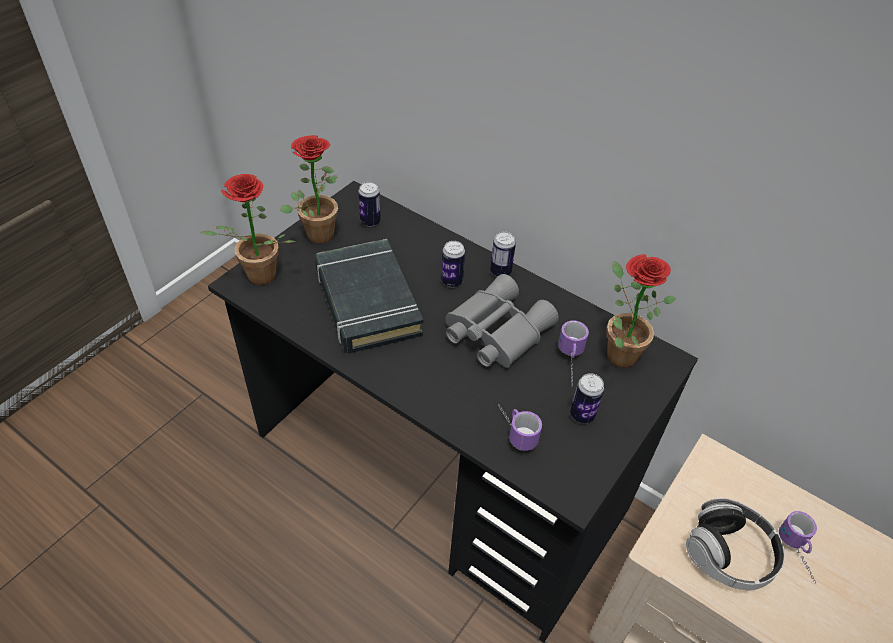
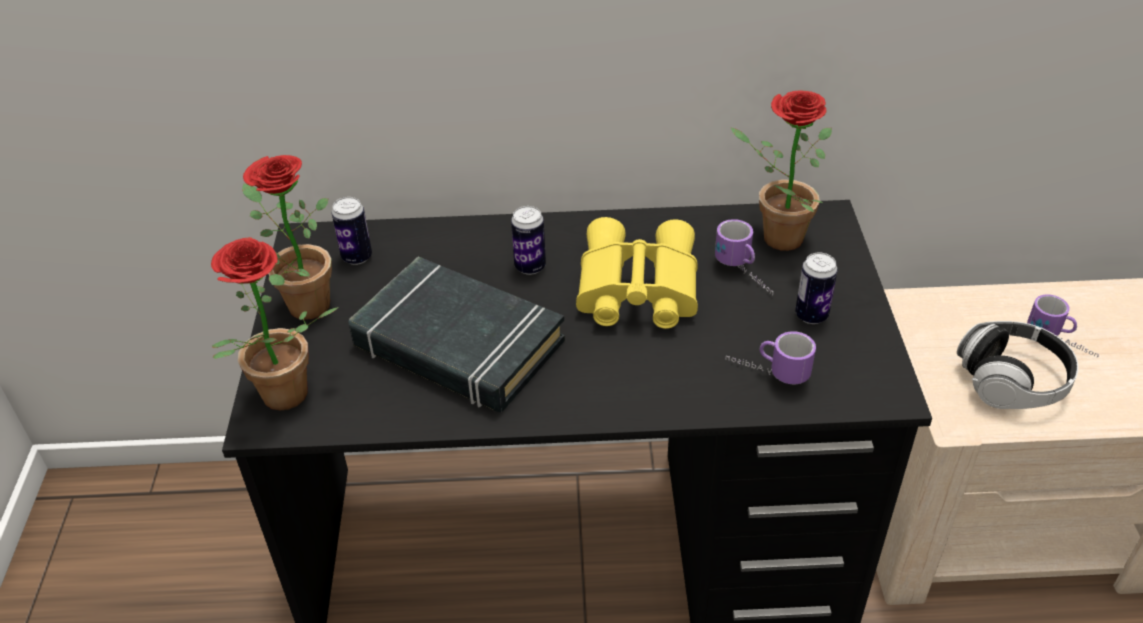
camera: 35 degrees left, 5 degrees down
grey binoculars [445,274,559,368] -> yellow binoculars [576,217,698,329]
can [490,232,516,277] -> none

